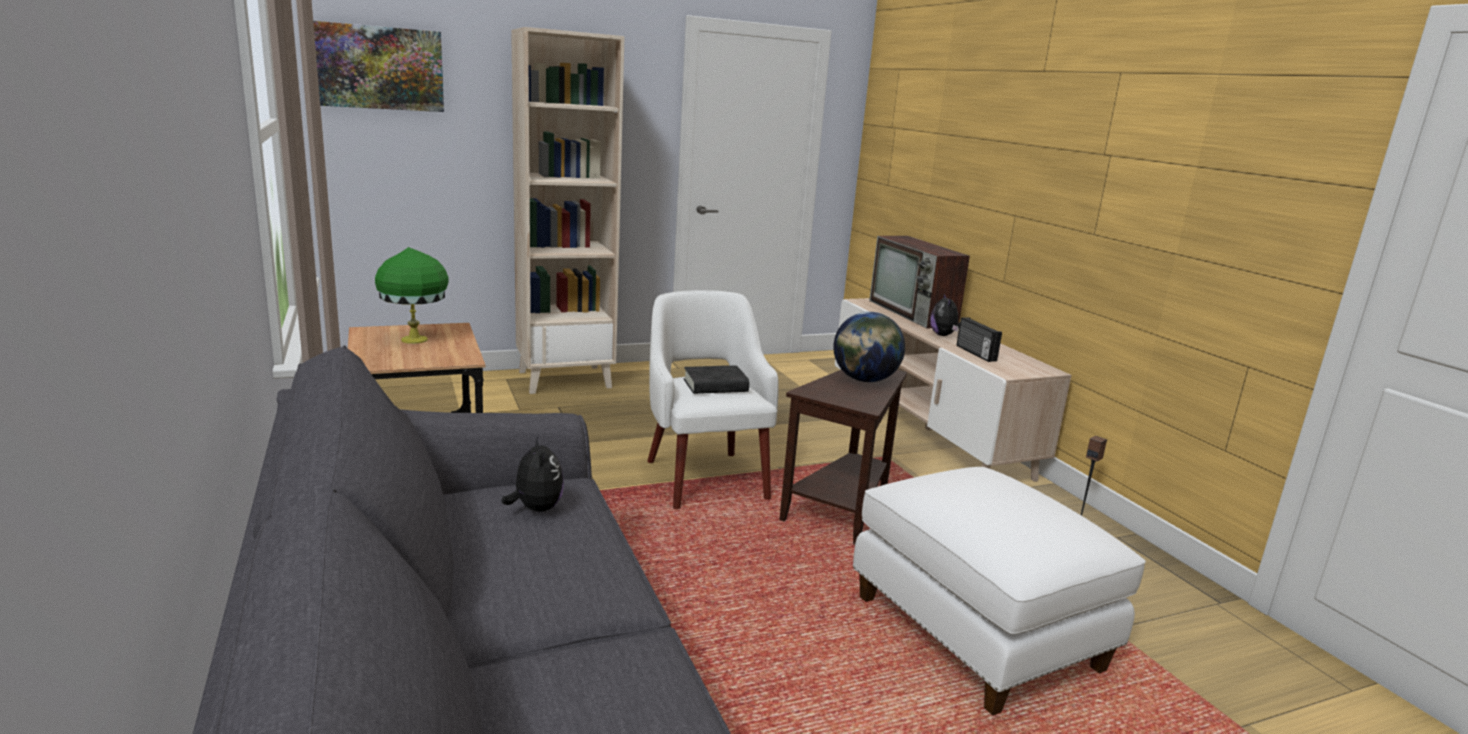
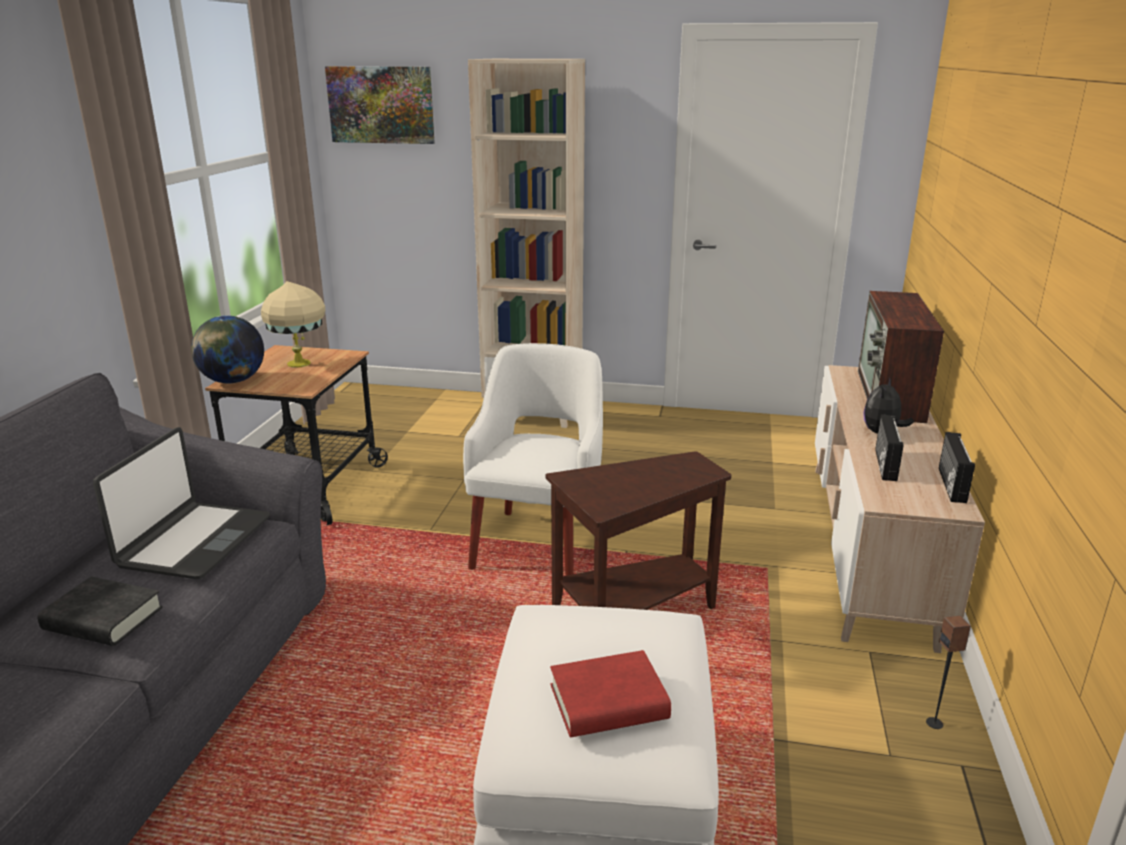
camera: 35 degrees right, 5 degrees up
green table lamp [375,247,449,344] -> beige table lamp [261,281,325,368]
plush toy [502,435,564,512] -> laptop [93,427,270,579]
black book [684,365,749,394] -> black book moved to [38,576,163,646]
globe [833,312,905,382] -> globe moved to [191,315,264,384]
none -> red book [550,650,671,737]
none -> radio [939,432,975,503]

